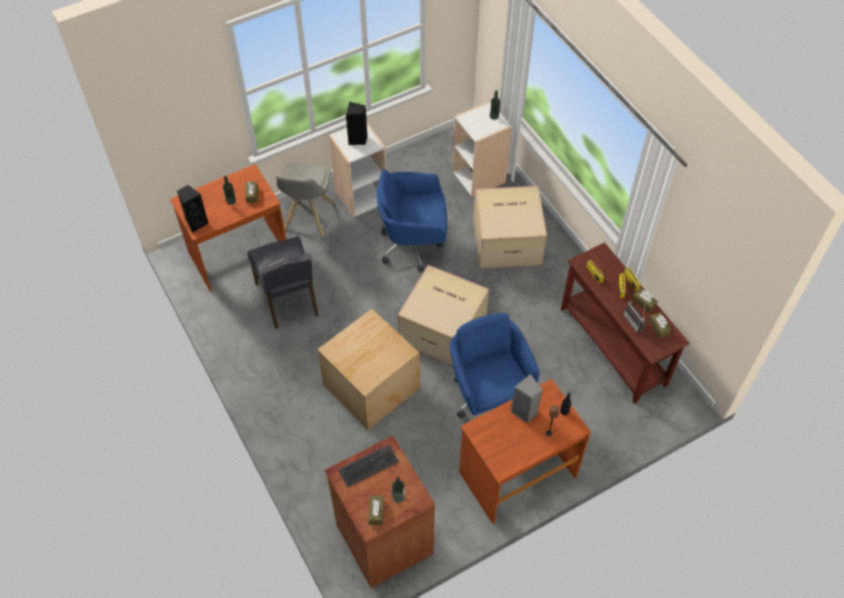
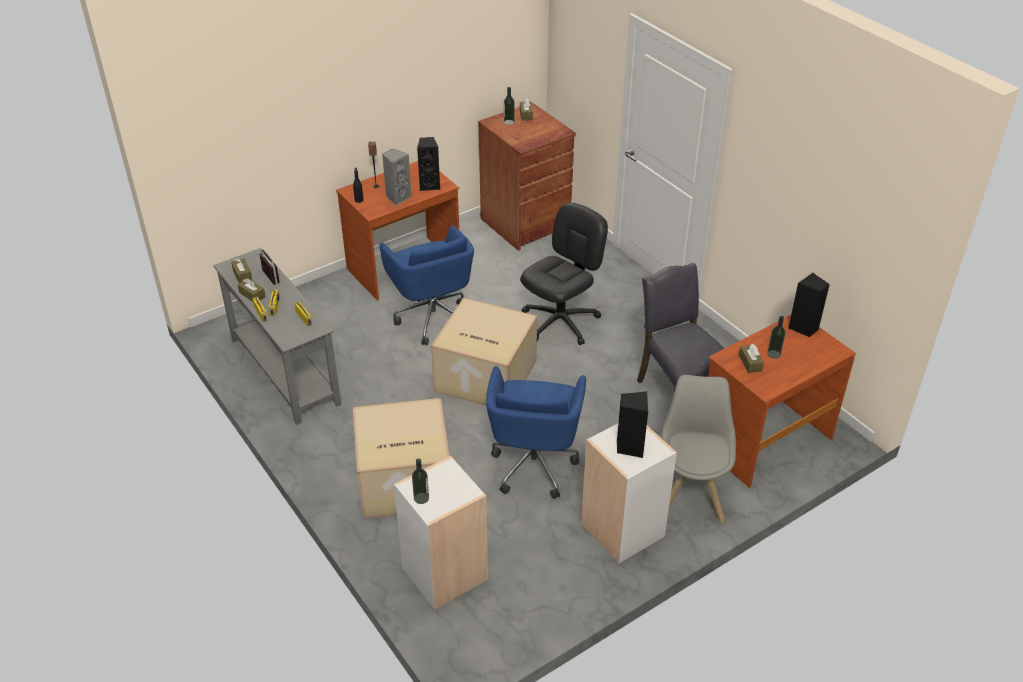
camera: 175 degrees right, 15 degrees down
cardboard box [317,309,420,430] -> black office chair [520,202,608,345]
keyboard [338,445,399,487] -> none
blue office chair [377,169,447,272] -> blue office chair turned 105 degrees clockwise [486,366,586,499]
brown console table [561,242,690,404] -> grey console table [213,248,341,425]
none -> black speaker [417,137,441,191]

